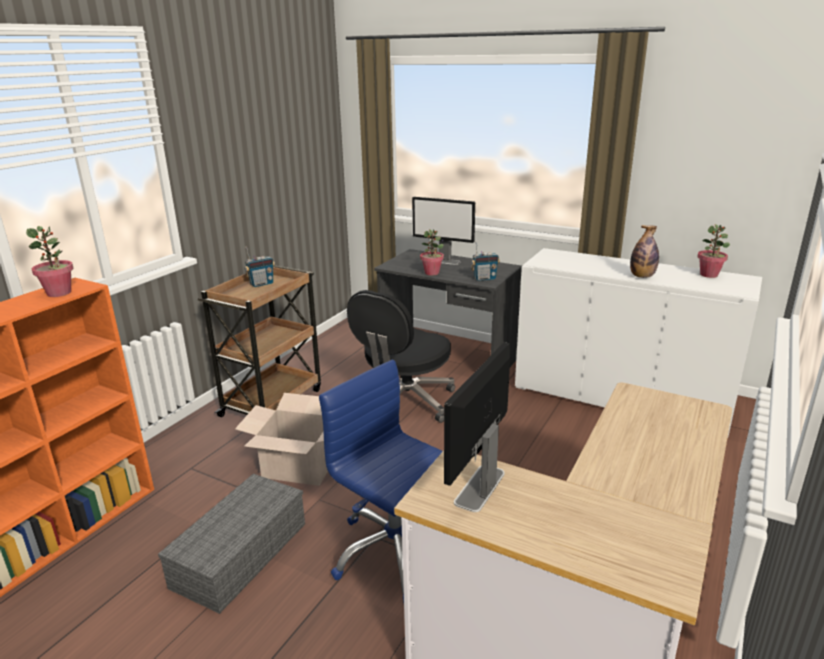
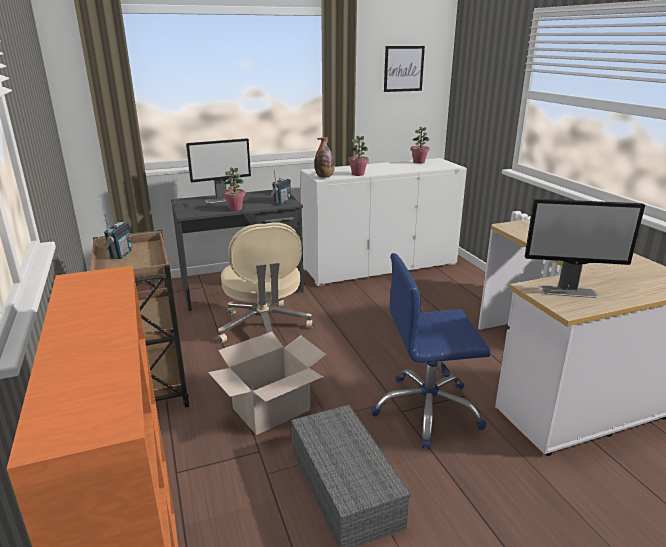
camera: 50 degrees left, 0 degrees up
potted plant [26,226,74,297] -> potted plant moved to [348,136,369,176]
black office chair [347,290,455,423] -> beige office chair [218,222,313,343]
monitor [444,342,510,512] -> monitor turned 60 degrees counterclockwise [525,199,645,298]
bottle [630,225,659,278] -> bottle moved to [315,137,335,178]
none -> picture [384,46,425,92]

